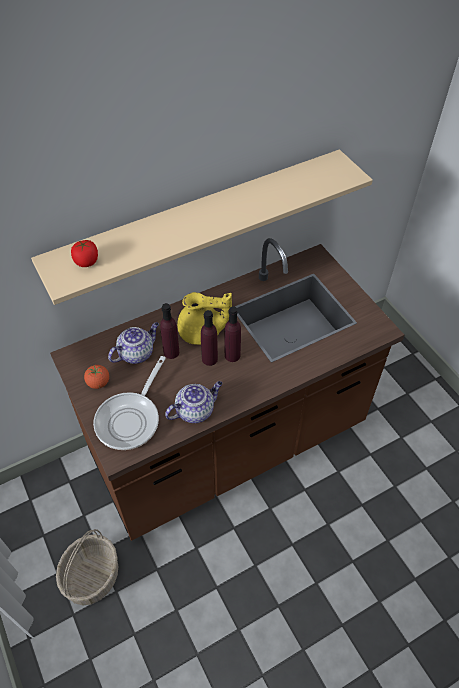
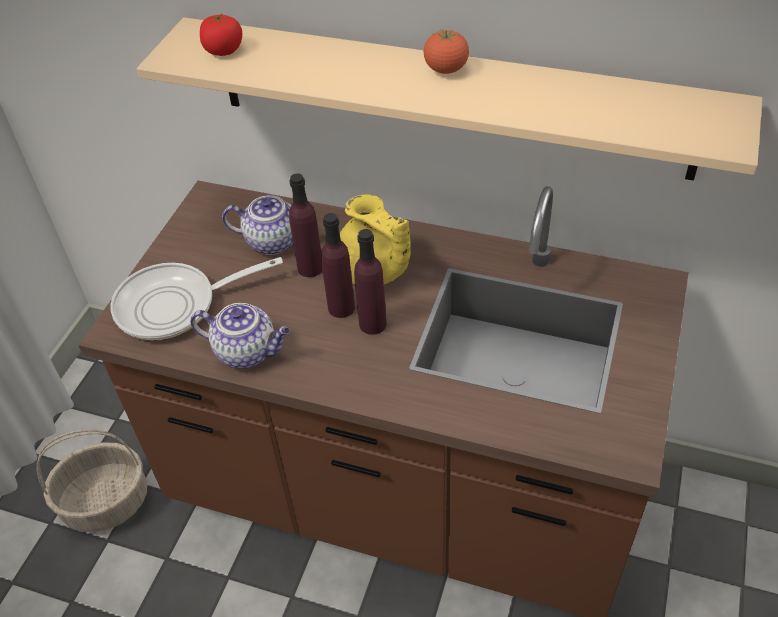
camera: 50 degrees right, 5 degrees down
tomato [84,365,109,389] -> tomato moved to [424,29,469,74]

